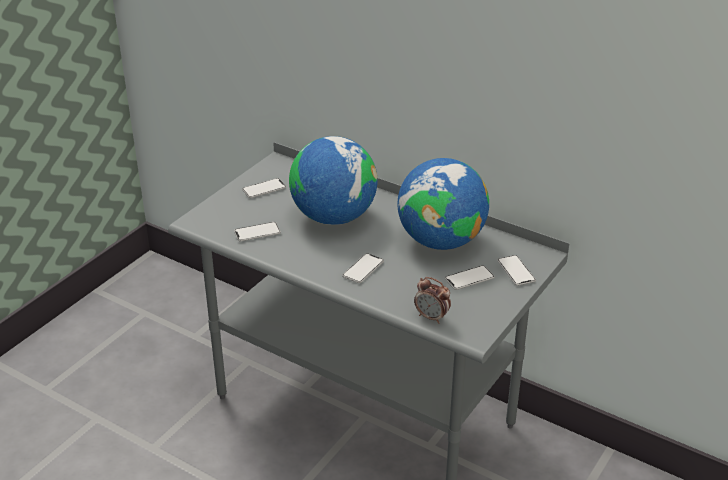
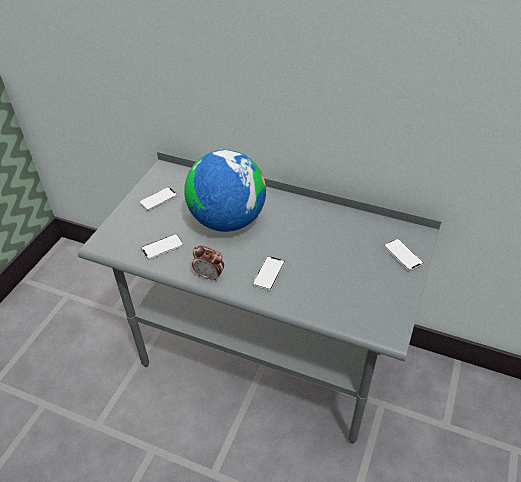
camera: 10 degrees left, 10 degrees up
globe [397,158,489,250] -> none
alarm clock [414,277,451,324] -> alarm clock moved to [192,246,224,281]
phone [445,265,495,290] -> none

